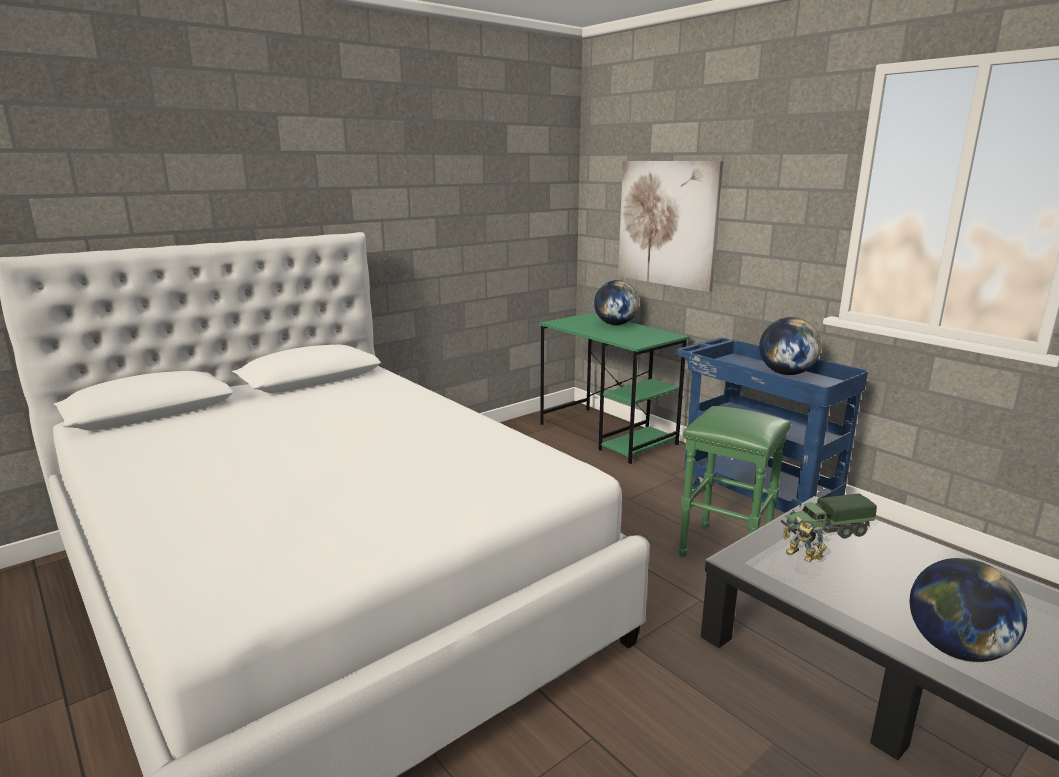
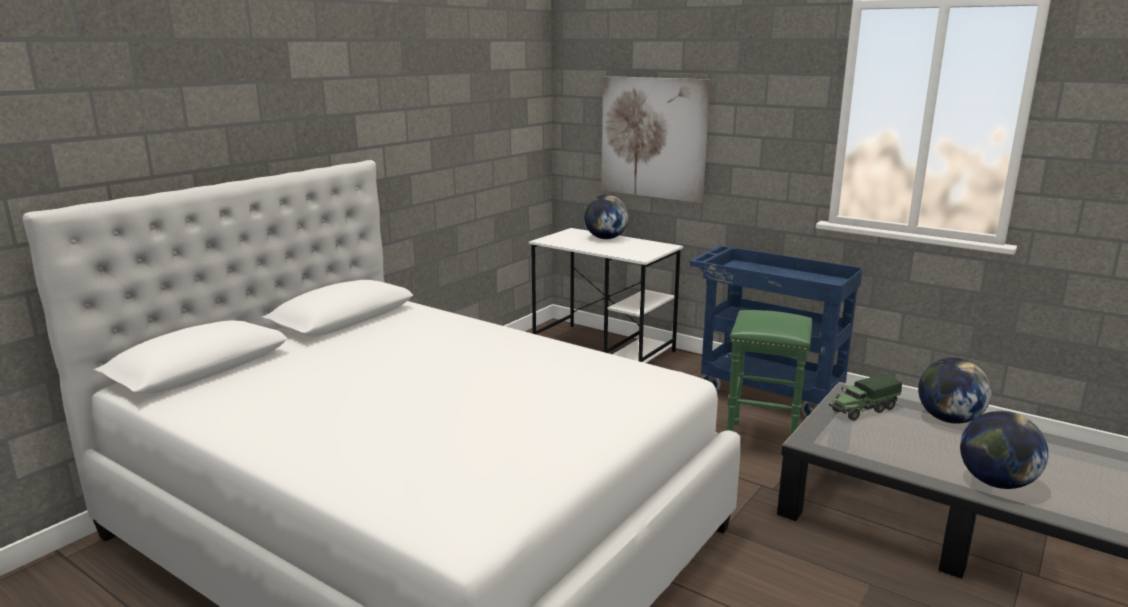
camera: 15 degrees left, 0 degrees up
green desk [538,313,690,464] -> white desk [529,228,683,363]
globe [759,317,821,375] -> globe moved to [918,357,992,424]
toy robot [783,516,827,562] -> none

